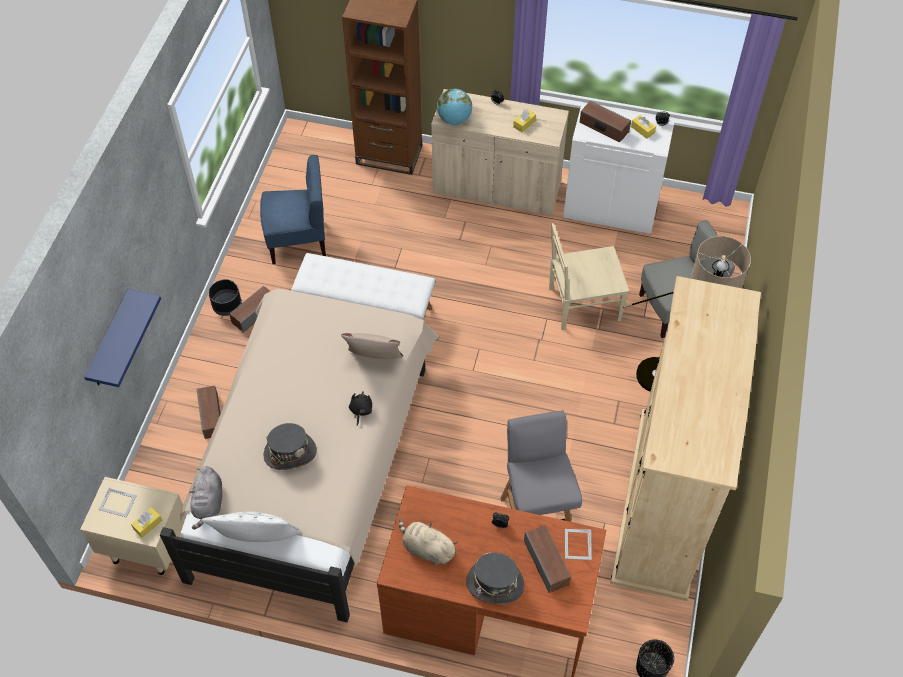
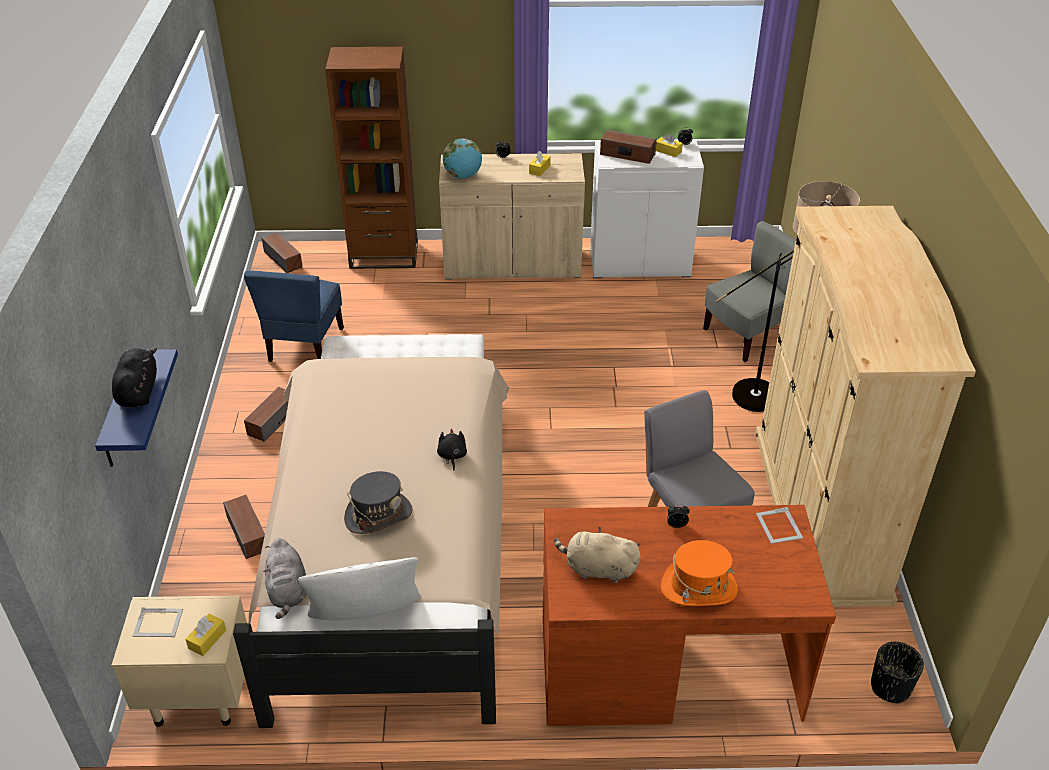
camera: 15 degrees left, 15 degrees down
black planter [208,279,242,316] -> none
blue chair [260,155,326,264] -> blue chair turned 120 degrees clockwise [244,271,344,362]
beige pillow [341,333,403,359] -> none
grey hat [466,553,524,604] -> orange hat [661,540,738,606]
speaker [524,525,571,593] -> speaker moved to [262,232,303,273]
beige chair [549,223,629,330] -> none
none -> black plush toy [112,348,157,408]

